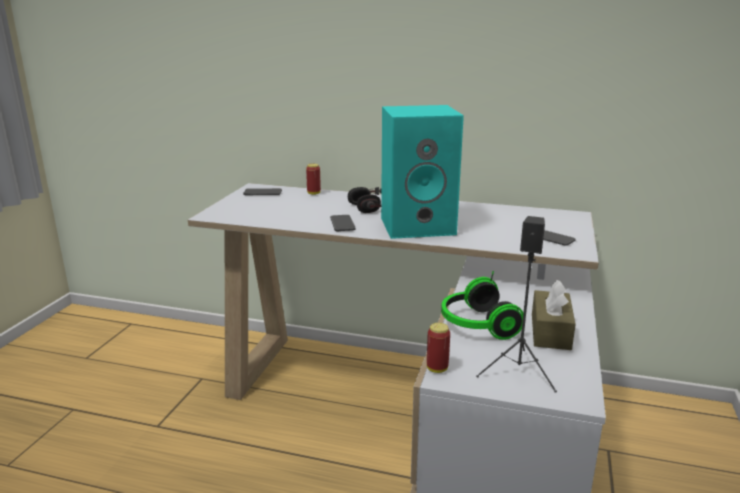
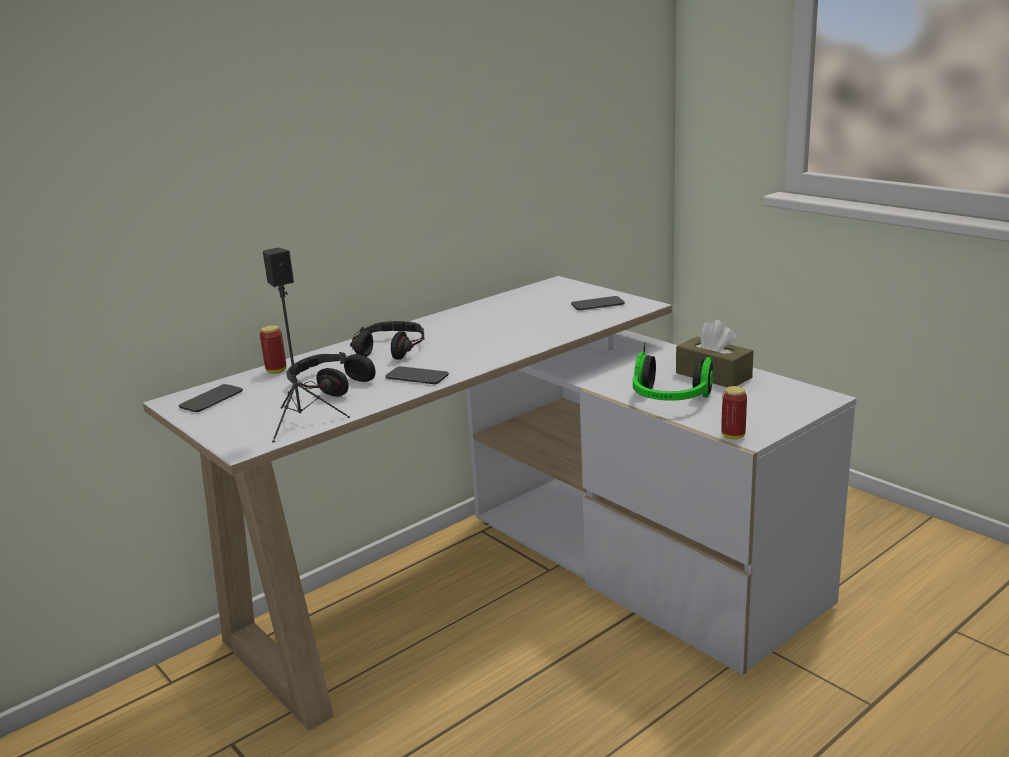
camera: 55 degrees left, 0 degrees up
turquoise speaker [381,105,464,239] -> none
black speaker [476,216,557,393] -> black speaker moved to [263,247,350,442]
none -> headphones [286,352,375,397]

